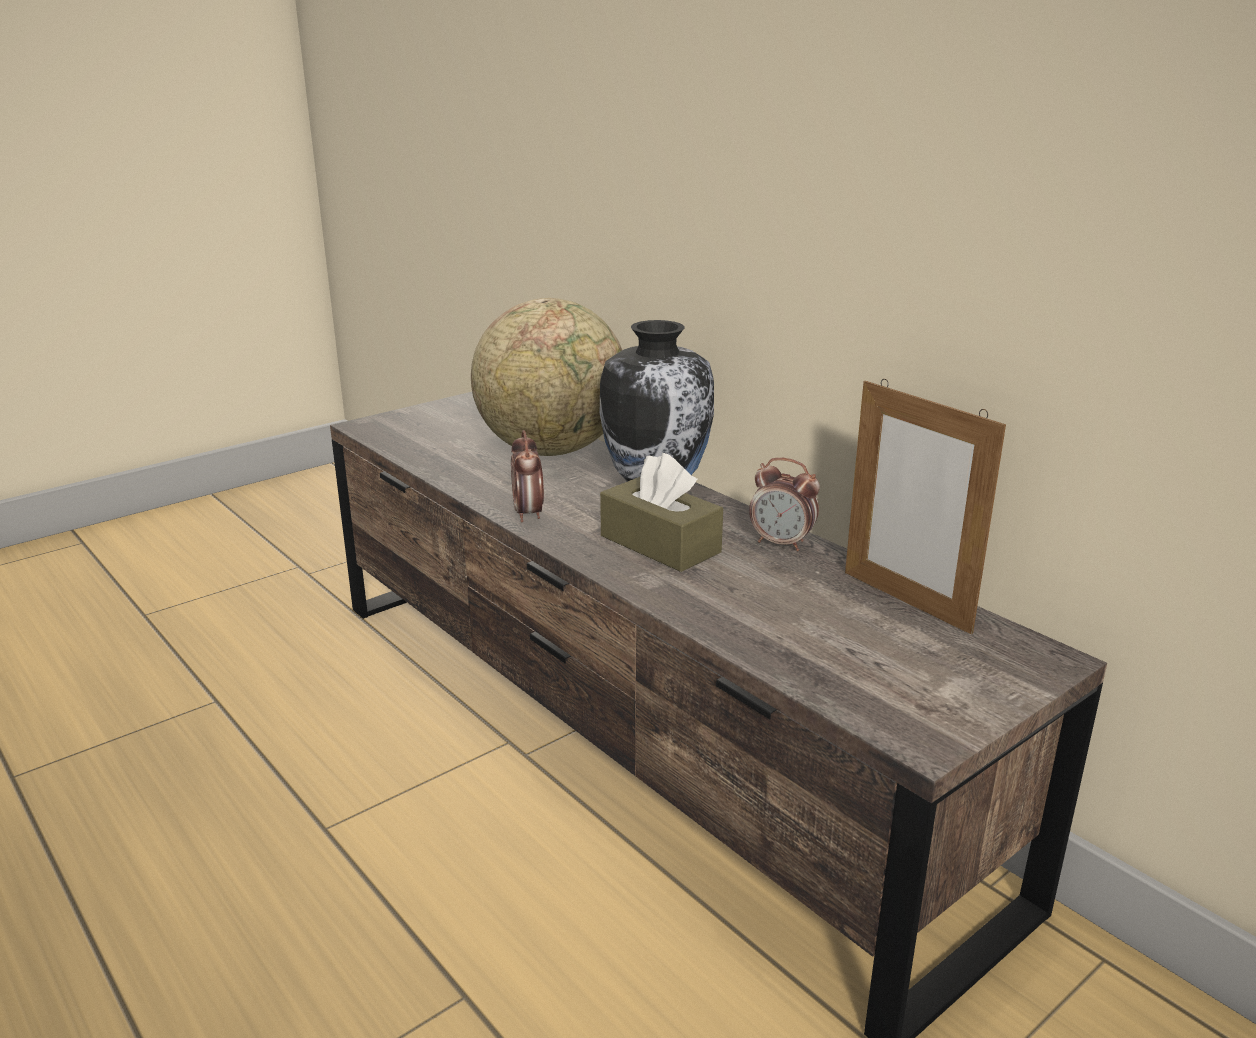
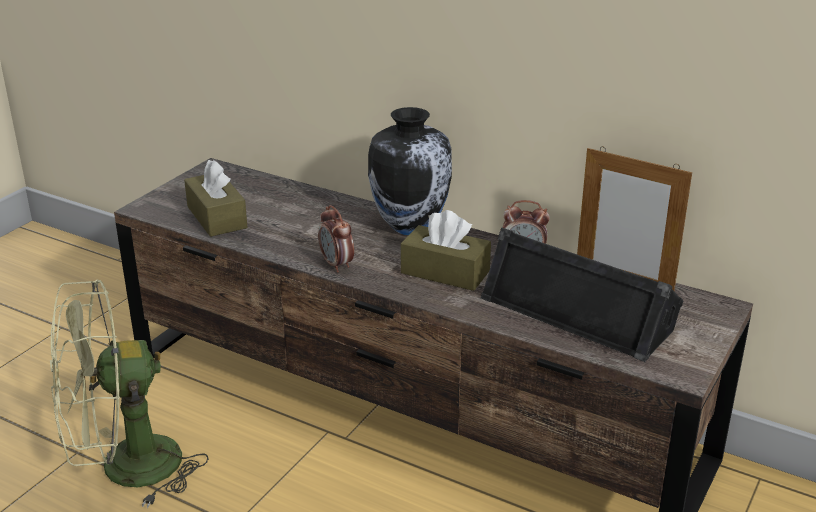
camera: 20 degrees left, 5 degrees up
globe [471,298,622,456] -> none
none -> green fan [50,280,209,508]
none -> brown tissue box [184,160,247,237]
none -> black speaker [481,227,684,362]

